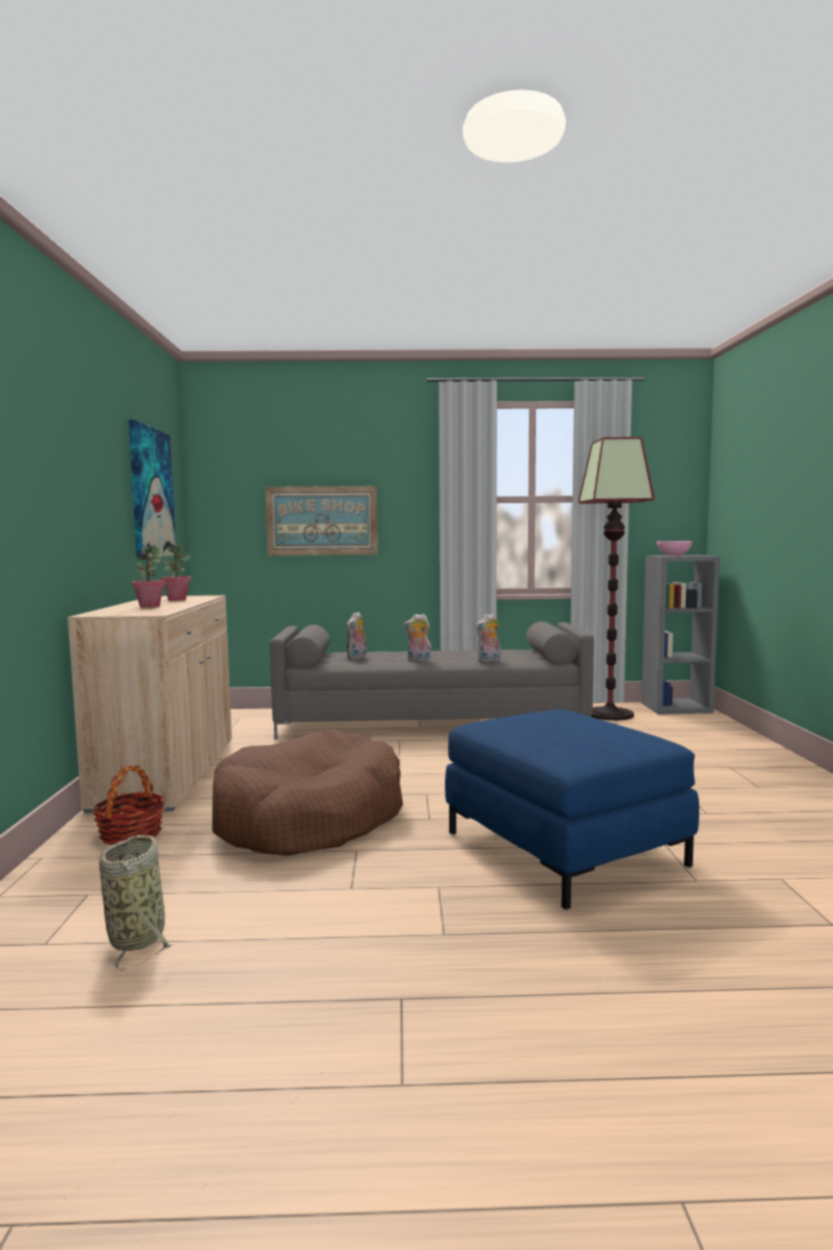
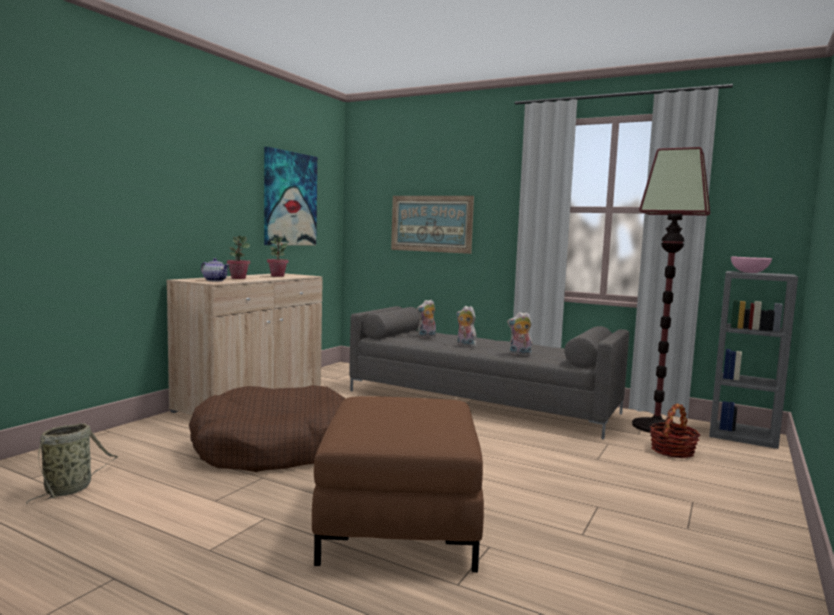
camera: 30 degrees right, 0 degrees up
basket [93,765,165,845] -> basket moved to [649,404,700,458]
blue ottoman [445,709,699,910] -> brown ottoman [312,396,484,573]
none -> teapot [201,258,229,281]

